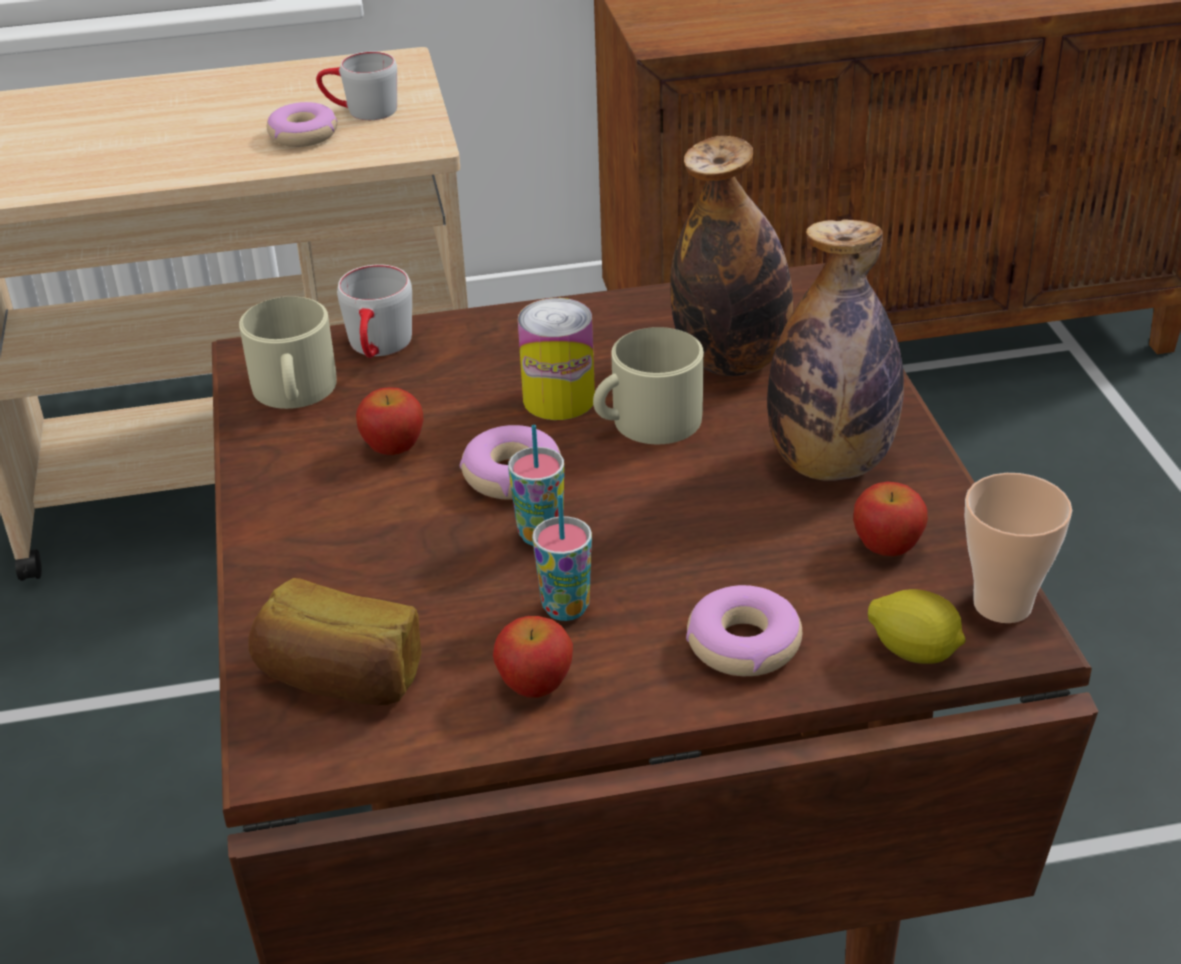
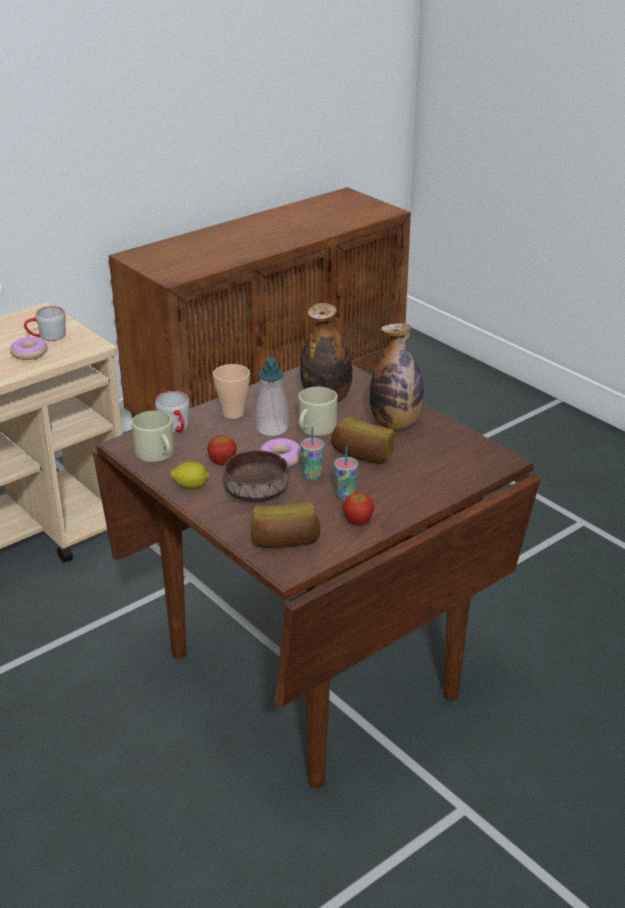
camera: 30 degrees left, 5 degrees down
can [518,298,595,420] -> soap dispenser [255,357,289,436]
donut [686,585,802,676] -> none
apple [853,481,928,556] -> none
lemon [868,589,966,664] -> lemon moved to [171,461,210,490]
cup [964,473,1072,623] -> cup moved to [213,364,250,419]
none -> brown bowl [223,450,289,502]
none -> bread [331,417,395,464]

